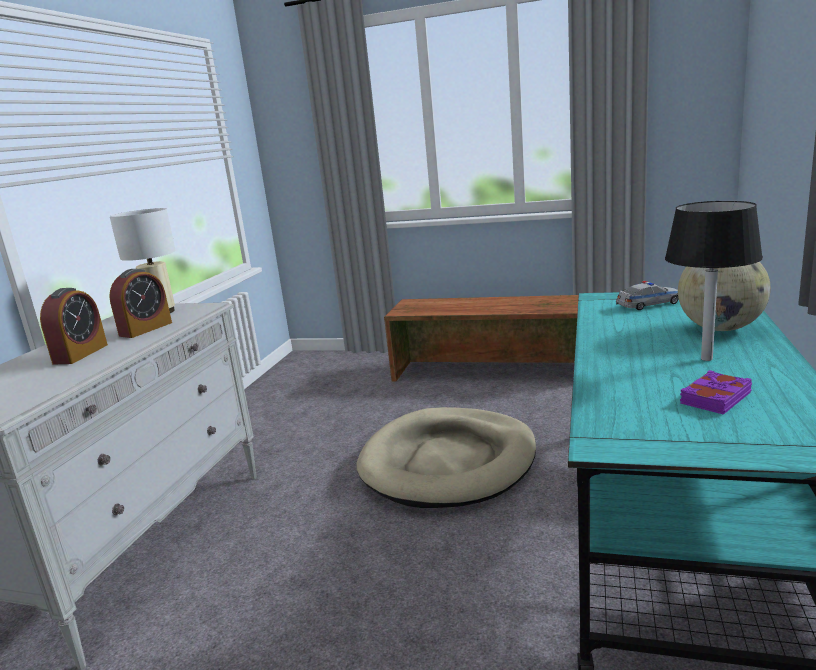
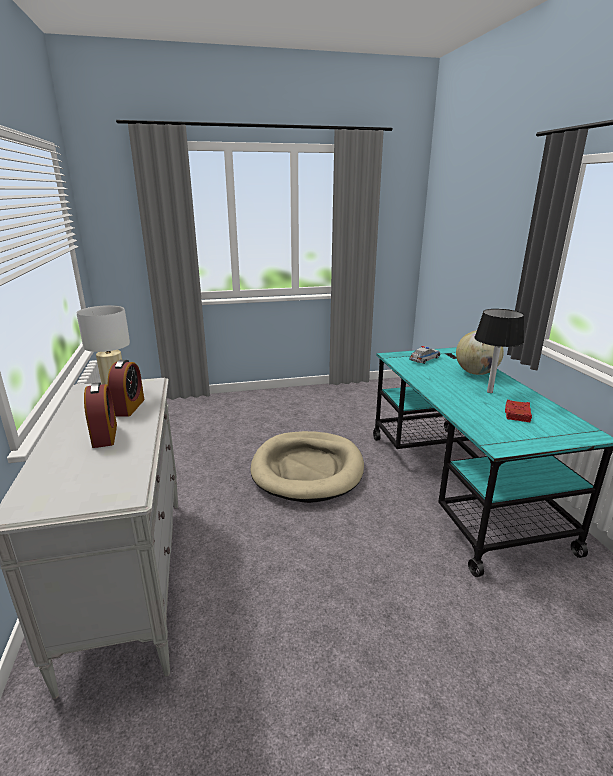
camera: 30 degrees left, 5 degrees up
brown bench [384,295,579,382] -> none
purple book [680,370,752,415] -> red book [505,400,532,422]

